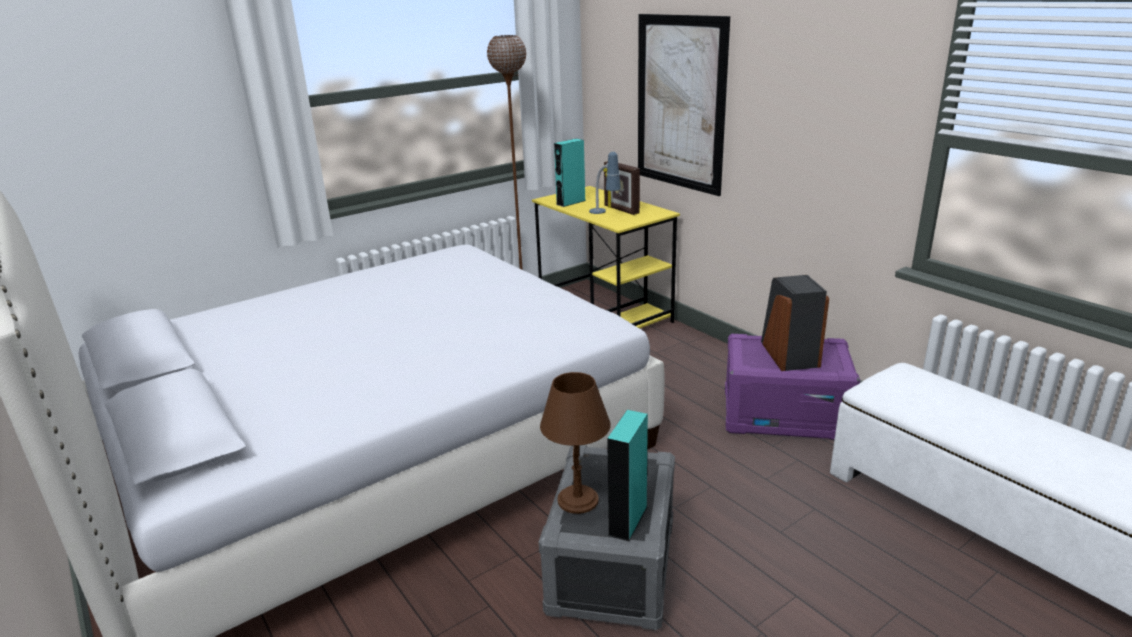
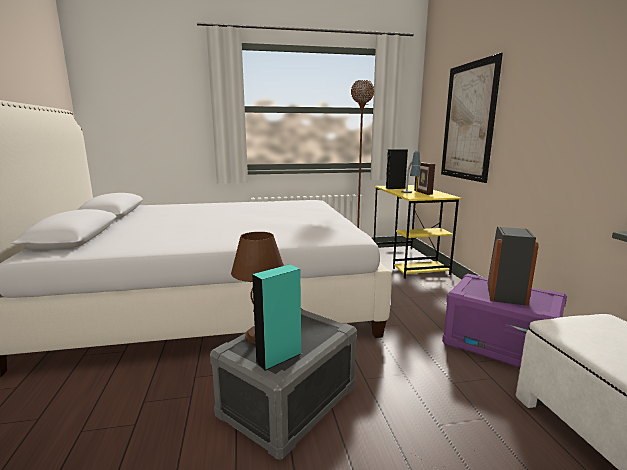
camera: 25 degrees right, 10 degrees down
turquoise speaker [554,139,585,207] -> black speaker [386,149,408,189]

